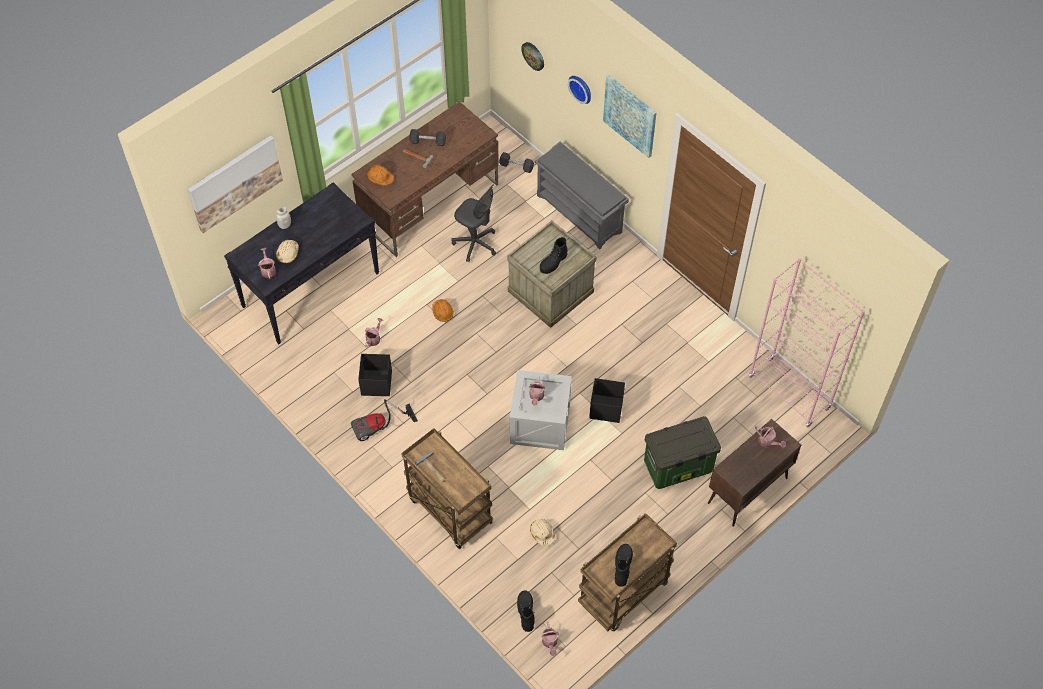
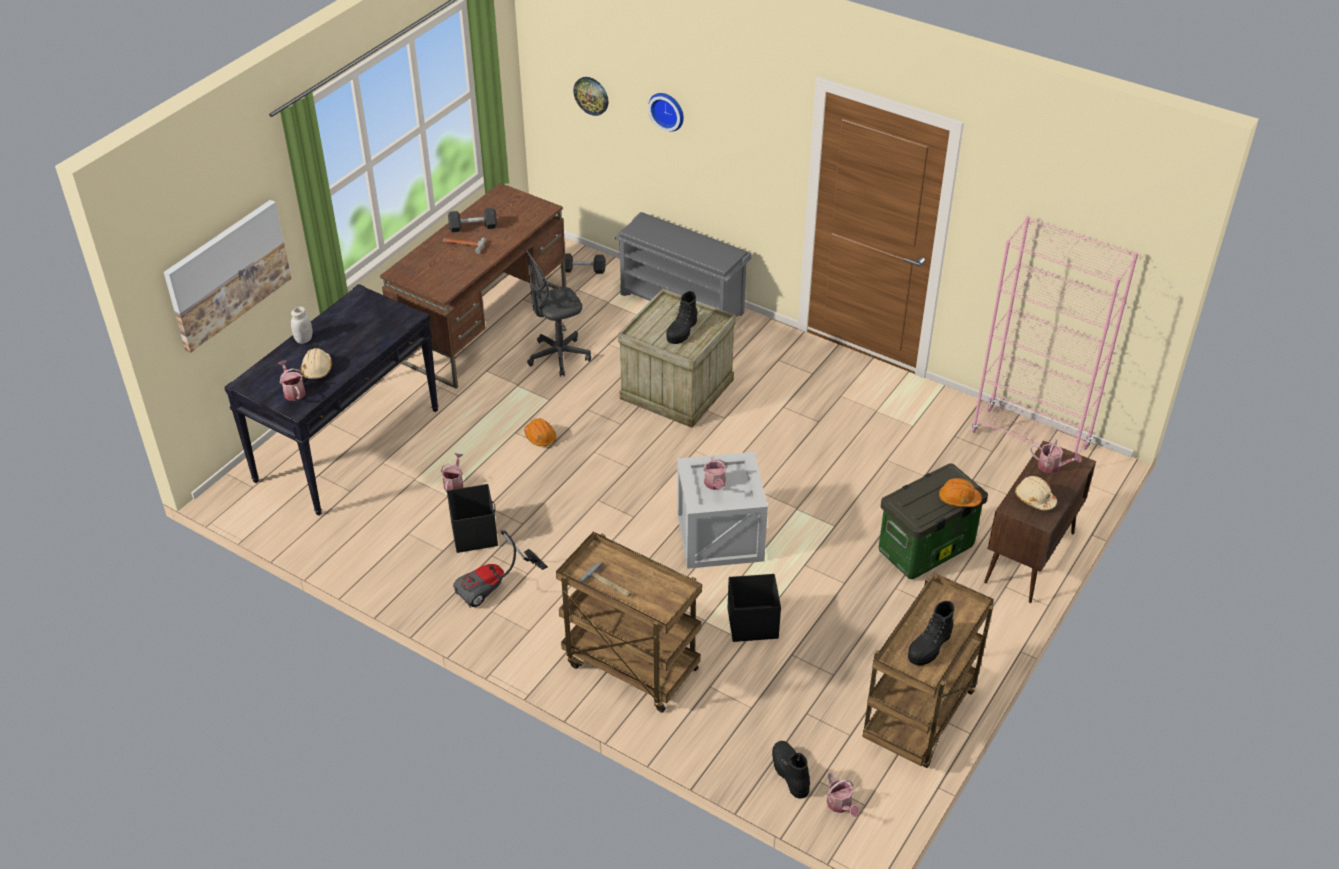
camera: 15 degrees left, 15 degrees down
orange hard hat [367,165,394,186] -> orange hard hat moved to [939,478,982,507]
grey office chair [452,185,496,262] -> grey office chair turned 135 degrees clockwise [525,249,591,377]
beige hard hat [530,519,555,546] -> beige hard hat moved to [1015,476,1057,510]
black storage box [589,378,625,423] -> black storage box moved to [727,574,781,642]
picture [603,75,657,158] -> none
black boot [615,544,633,586] -> black boot turned 135 degrees counterclockwise [908,601,954,665]

